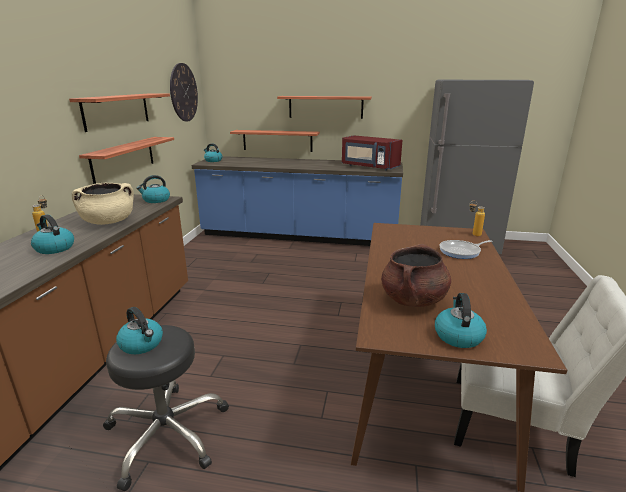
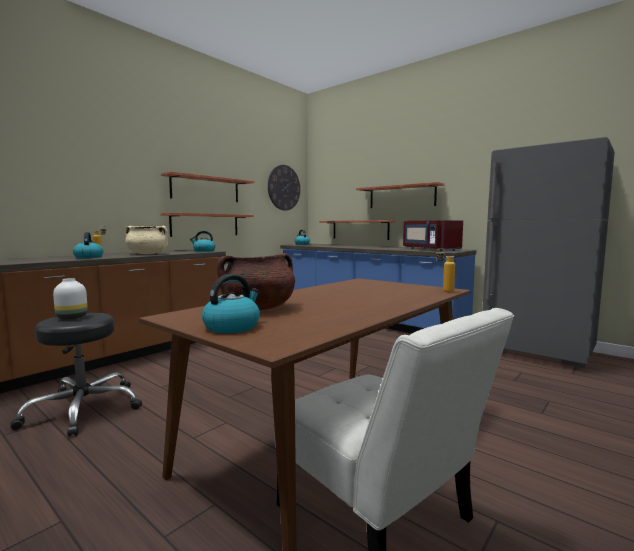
camera: 30 degrees right, 15 degrees down
kettle [116,307,163,354] -> white vase [53,278,88,319]
frying pan [440,240,492,259] -> none

